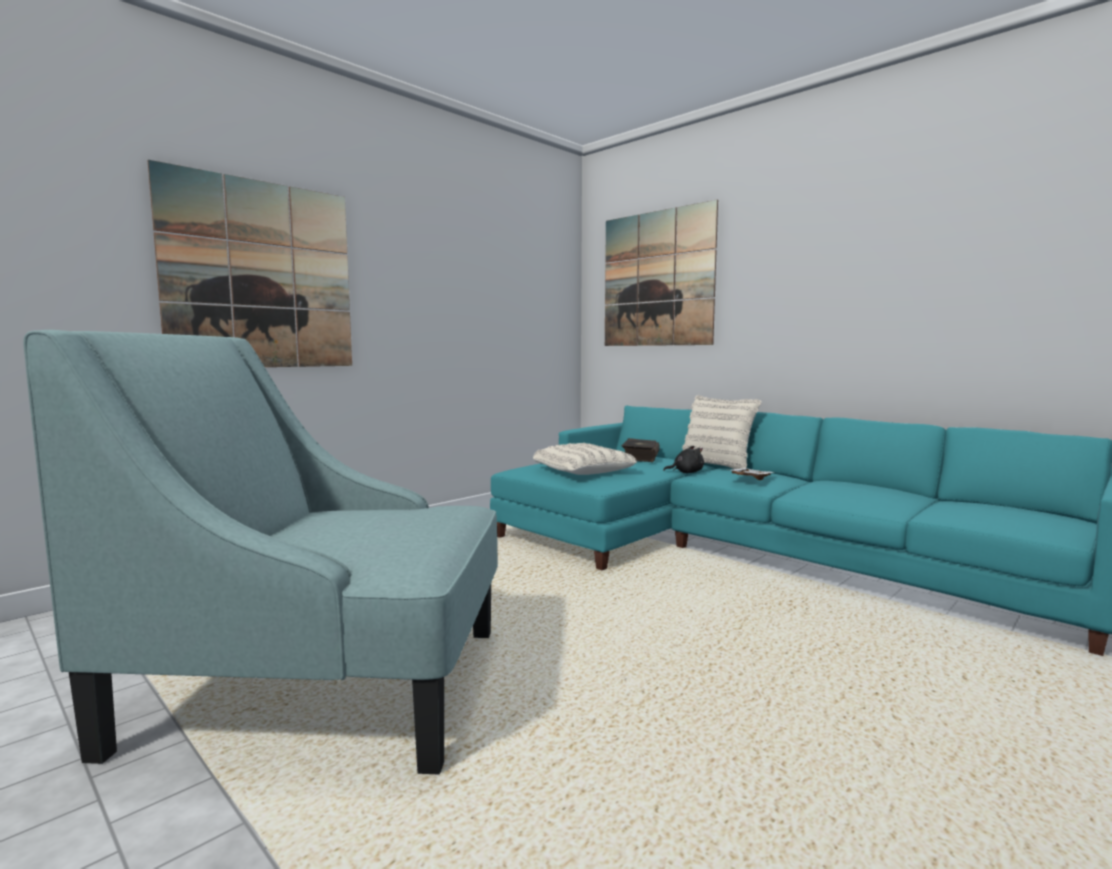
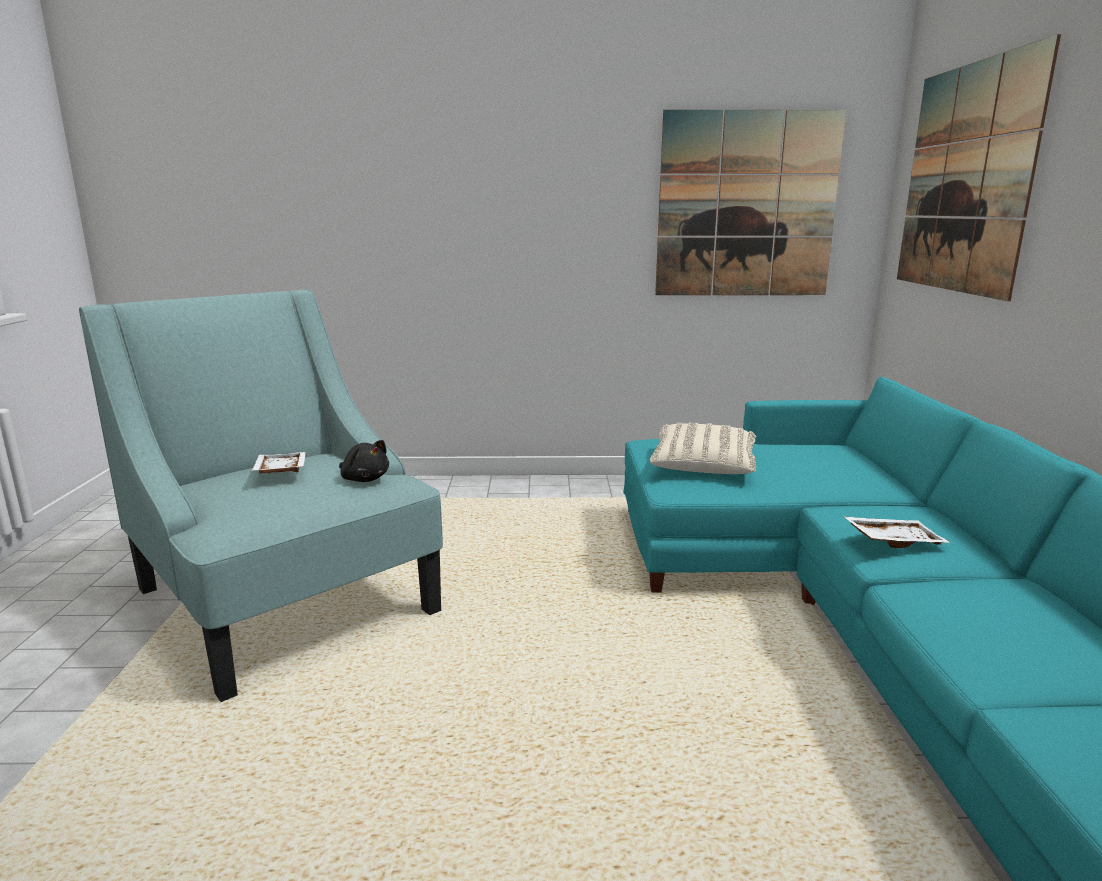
camera: 45 degrees right, 10 degrees up
picture [148,160,352,367] -> picture moved to [655,110,846,295]
book [622,438,660,462] -> none
black plush toy [663,446,704,473] -> black plush toy moved to [339,440,389,482]
beige pillow [682,395,762,469] -> none
none -> white tray [252,452,306,473]

